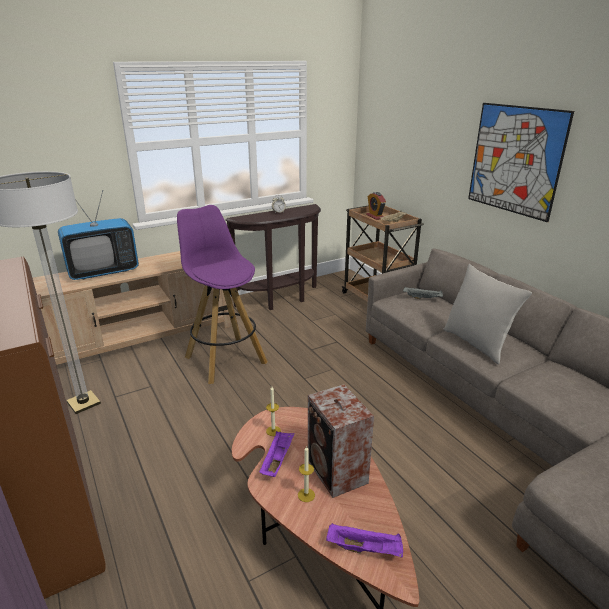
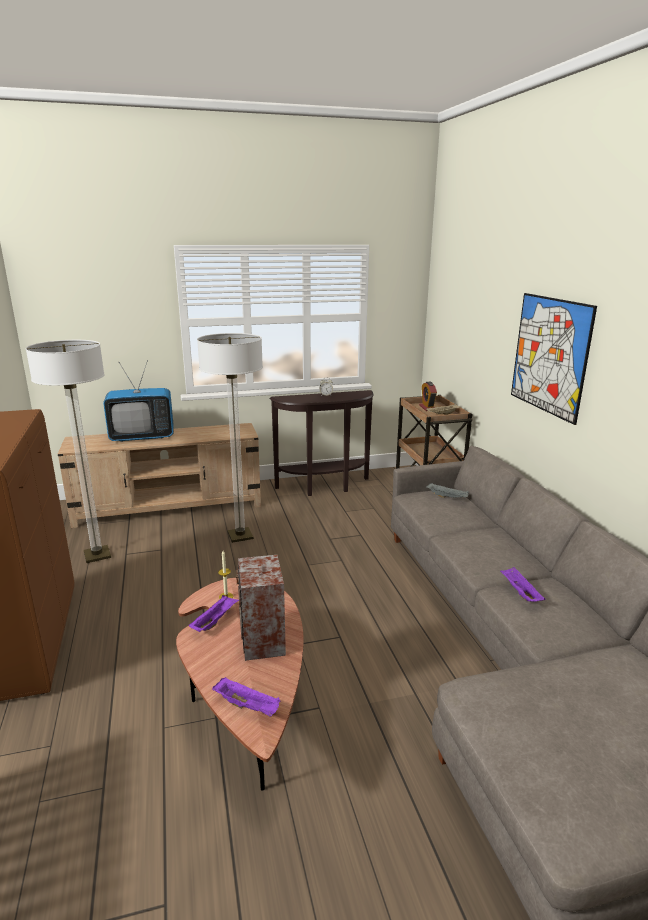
camera: 15 degrees right, 5 degrees down
purple stool [177,205,268,384] -> floor lamp [197,333,263,543]
candle [298,446,315,502] -> none
grey pillow [443,264,532,365] -> none
none -> purple tray [500,567,546,602]

